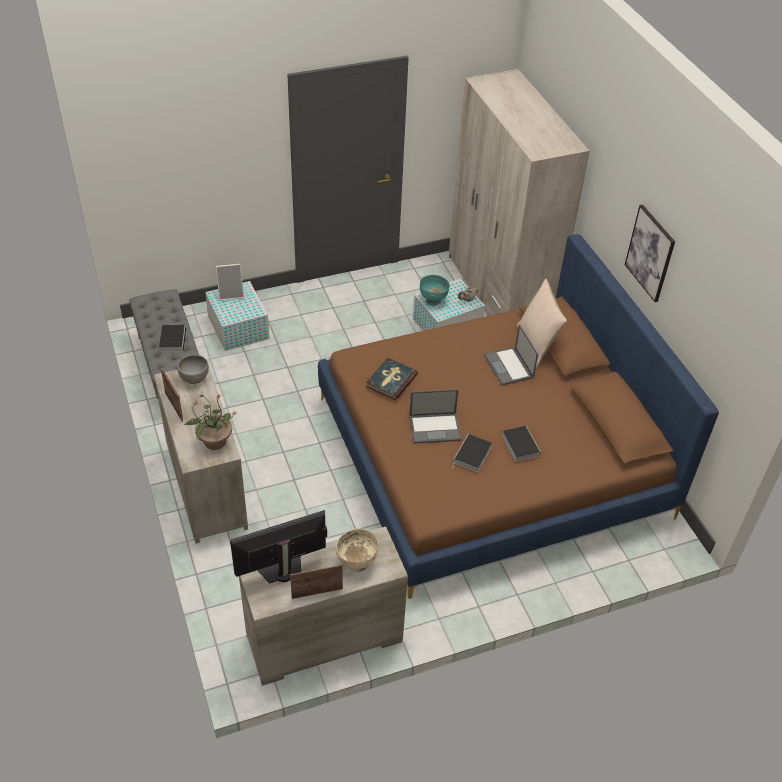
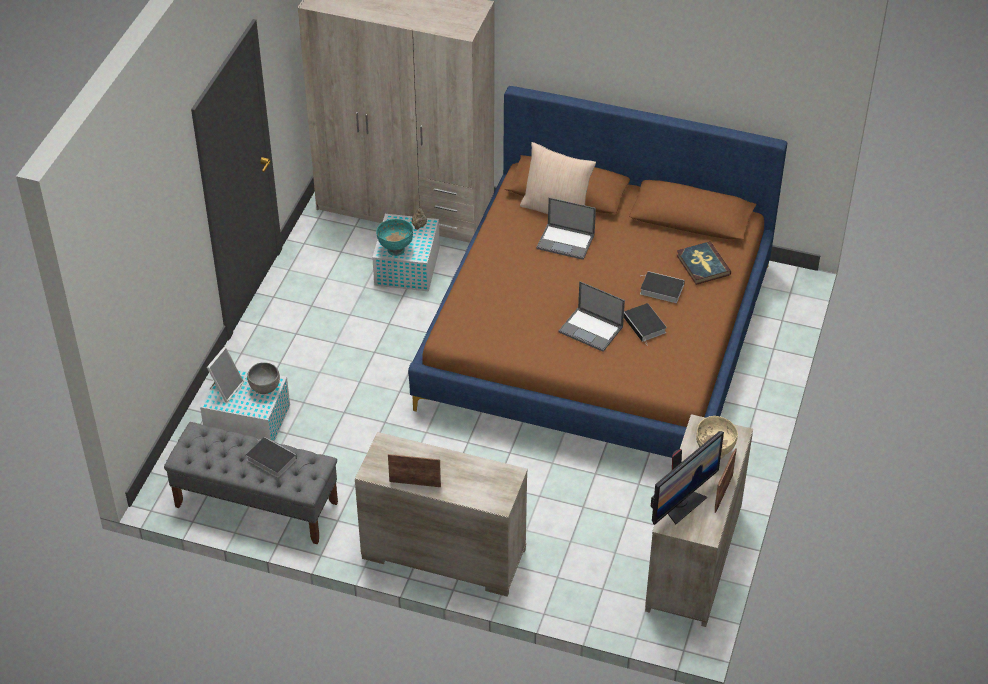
camera: 50 degrees left, 0 degrees up
grey bowl [178,355,209,384] -> grey bowl moved to [247,362,280,394]
potted plant [184,393,237,450] -> none
monitor [230,510,327,584] -> monitor turned 150 degrees counterclockwise [651,431,724,525]
book [366,358,418,400] -> book moved to [677,241,731,285]
laptop [409,389,461,444] -> laptop turned 90 degrees clockwise [559,281,625,352]
picture [625,204,675,302] -> none

